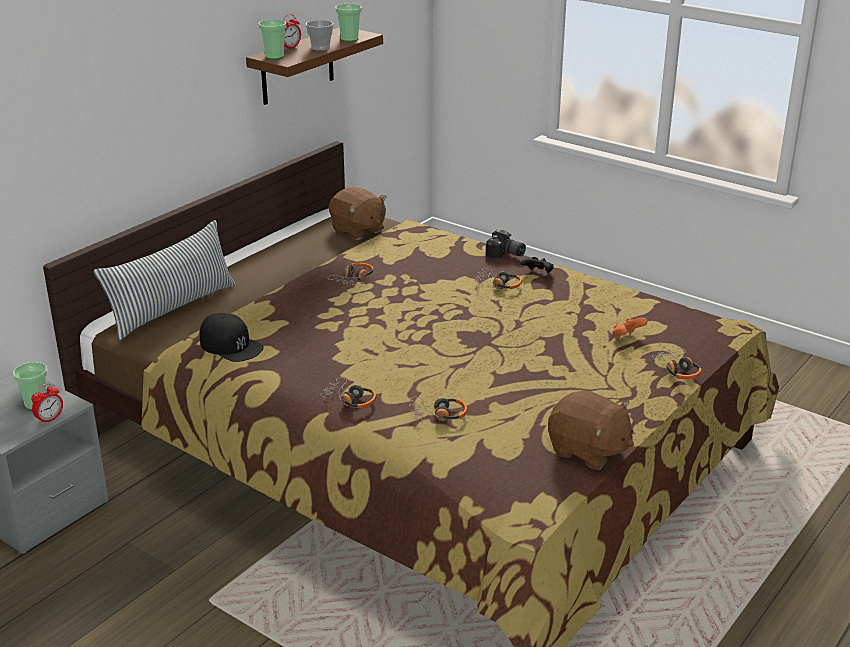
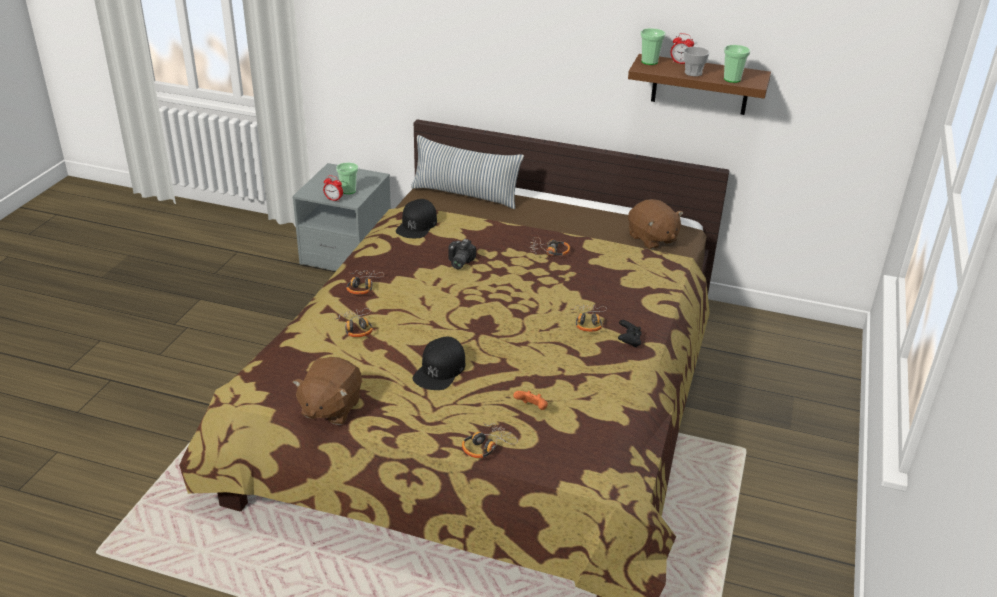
camera: 70 degrees right, 5 degrees up
brown plush toy [329,187,387,240] -> brown plush toy turned 60 degrees counterclockwise [628,199,683,250]
camera [486,229,526,259] -> camera moved to [449,239,476,269]
none -> black cap [412,337,465,390]

